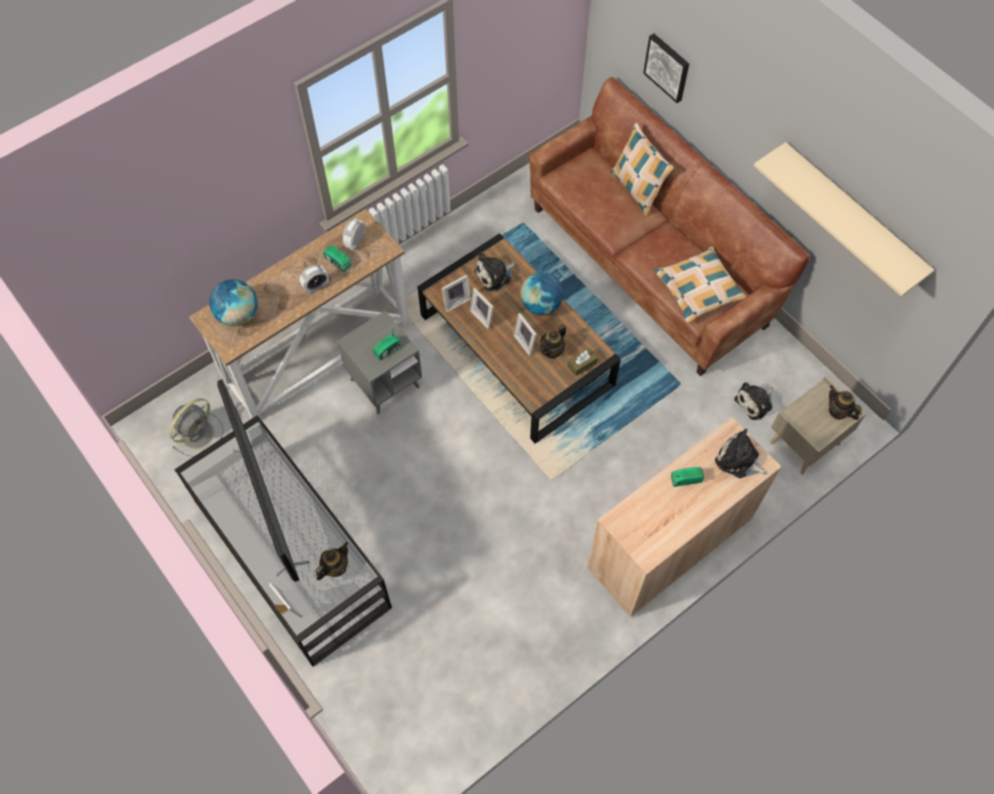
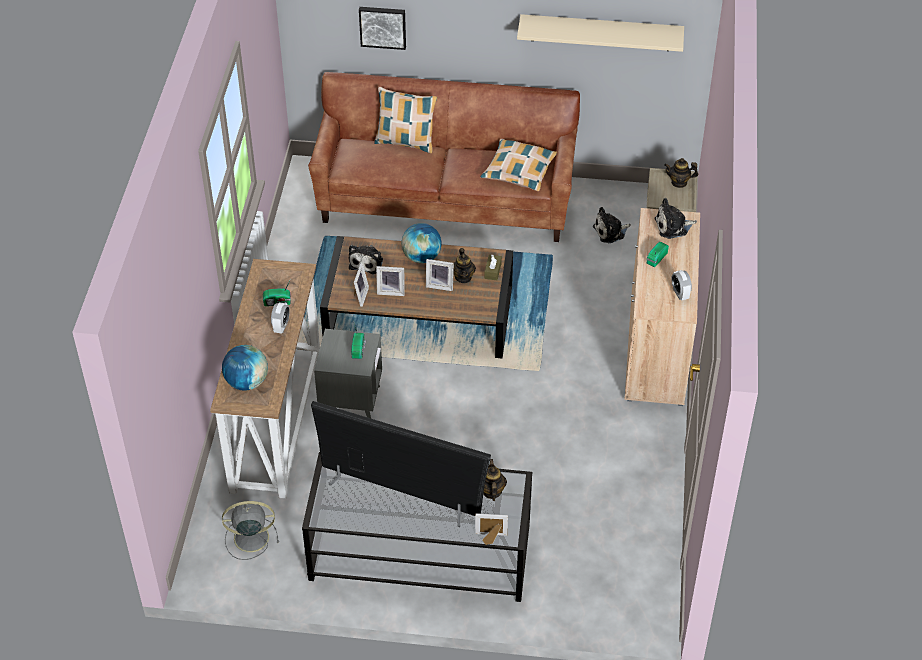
camera: 45 degrees left, 15 degrees down
grey fan [169,398,223,457] -> grey fan turned 90 degrees counterclockwise [222,501,279,560]
alarm clock [342,219,365,250] -> alarm clock moved to [671,270,692,301]
plush toy [734,382,773,420] -> plush toy turned 60 degrees clockwise [593,207,631,243]

